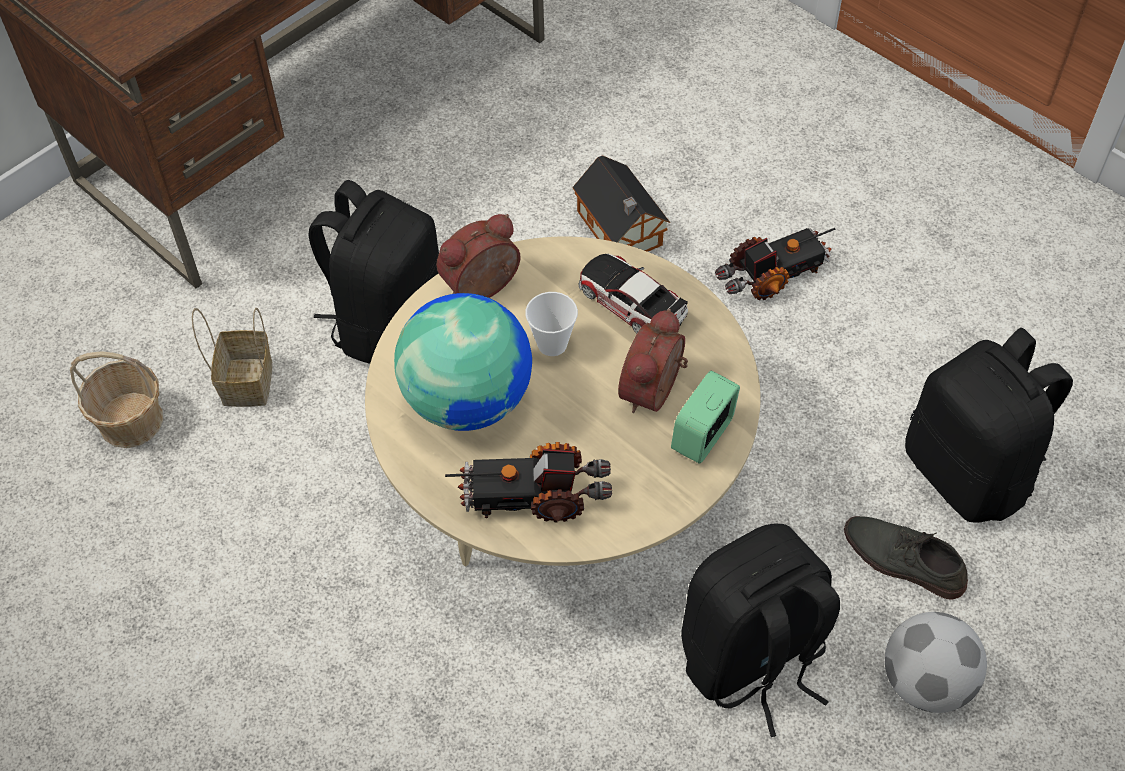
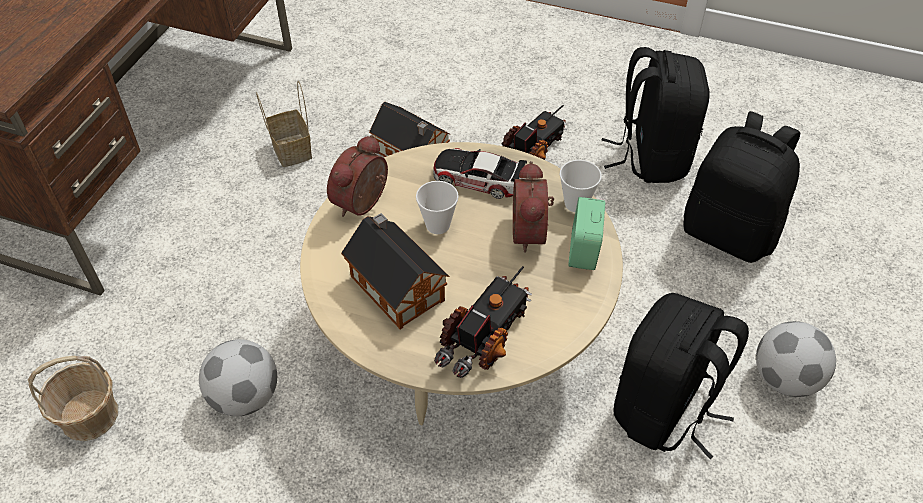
camera: 25 degrees left, 5 degrees down
basket [192,308,272,407] -> basket moved to [256,81,312,167]
black backpack [308,180,439,364] -> black backpack moved to [602,47,709,183]
globe [394,293,532,431] -> toy house [341,213,449,329]
toy truck [445,442,612,522] -> toy truck turned 150 degrees clockwise [434,266,532,378]
grey shoe [844,516,968,599] -> none
none -> football [199,339,277,416]
none -> cup [560,160,602,212]

